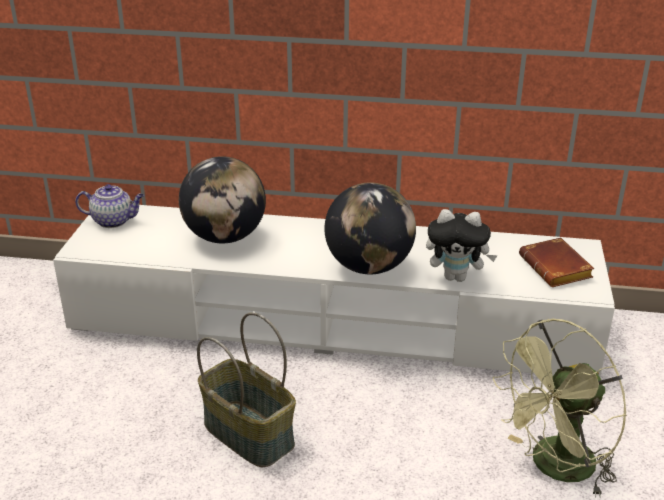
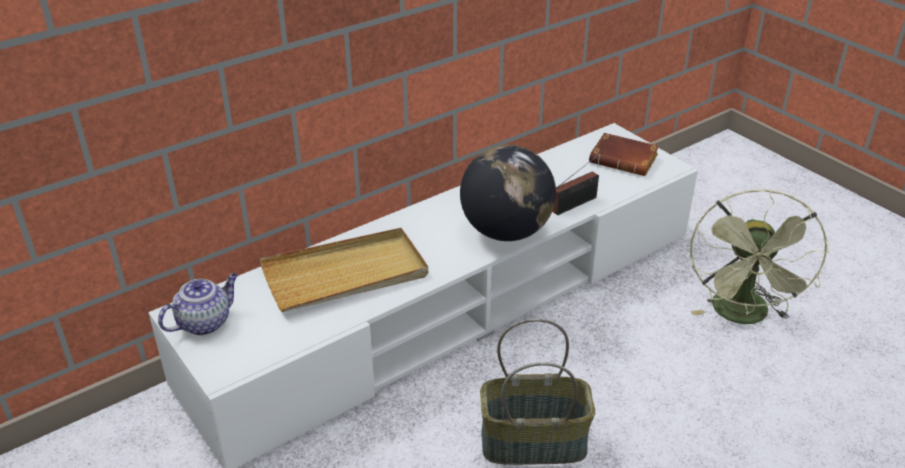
camera: 45 degrees left, 5 degrees up
globe [179,156,266,244] -> beige tray [260,228,428,312]
plush toy [426,209,497,282] -> radio [552,152,602,215]

